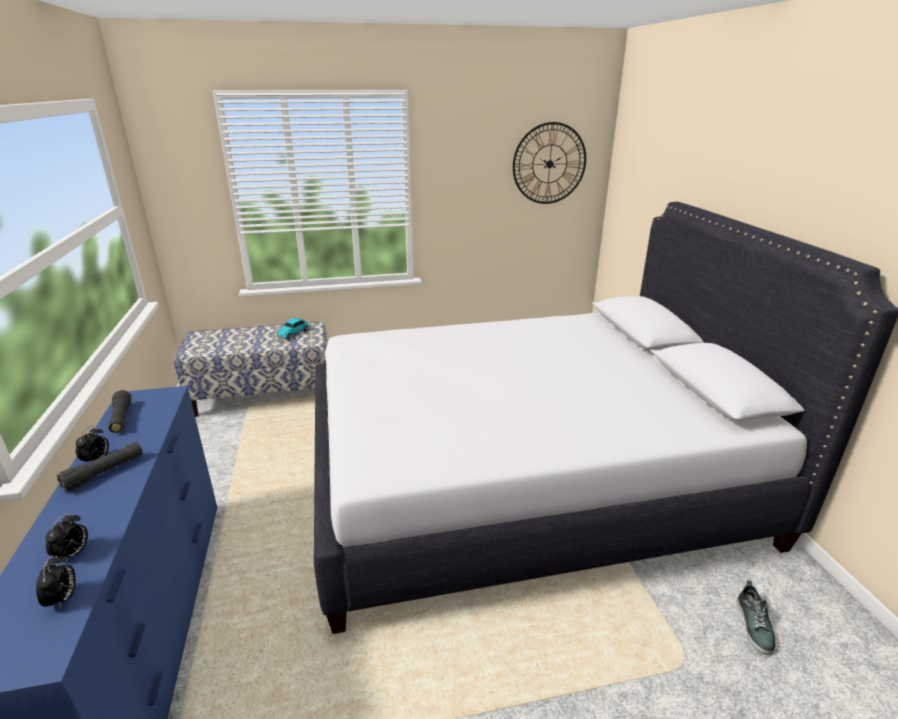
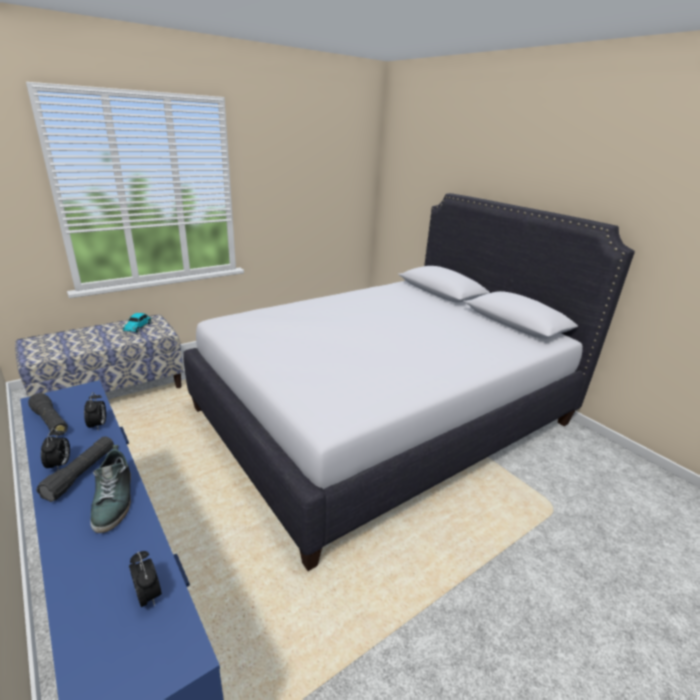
camera: 25 degrees left, 0 degrees up
alarm clock [46,513,88,563] -> alarm clock moved to [84,392,106,430]
wall clock [513,122,586,204] -> none
shoe [737,580,775,655] -> shoe moved to [90,445,131,533]

